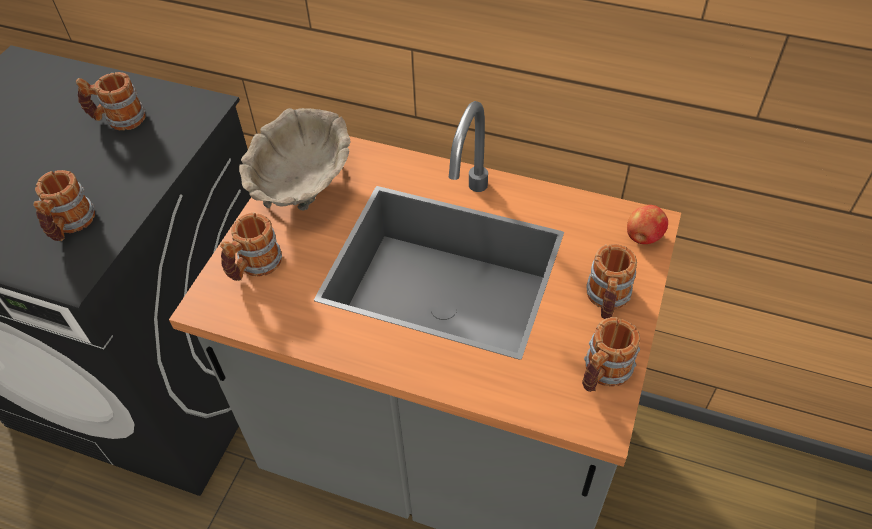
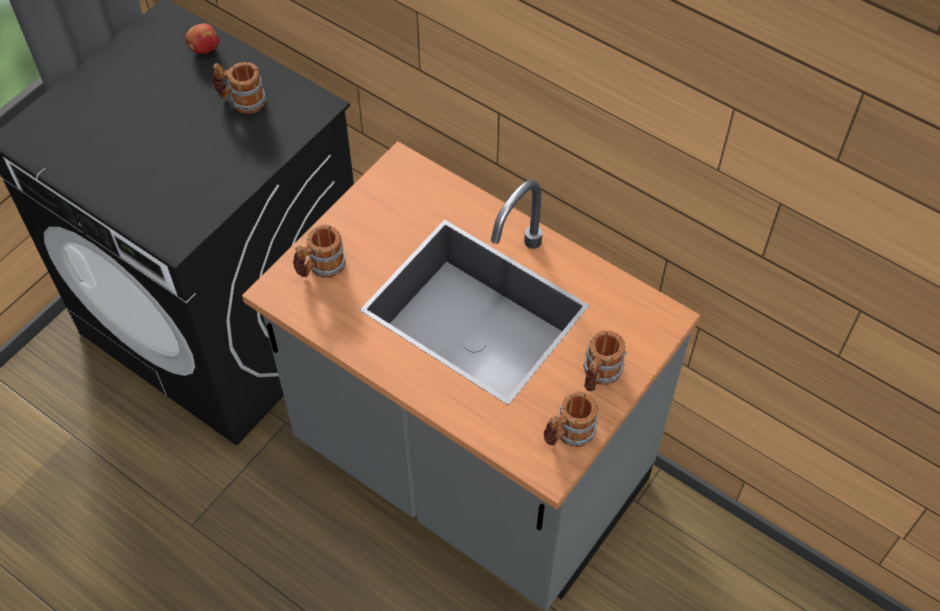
camera: 15 degrees right, 5 degrees up
mug [33,170,95,241] -> none
beige bowl [239,108,350,210] -> none
apple [627,205,668,244] -> apple moved to [186,23,219,54]

